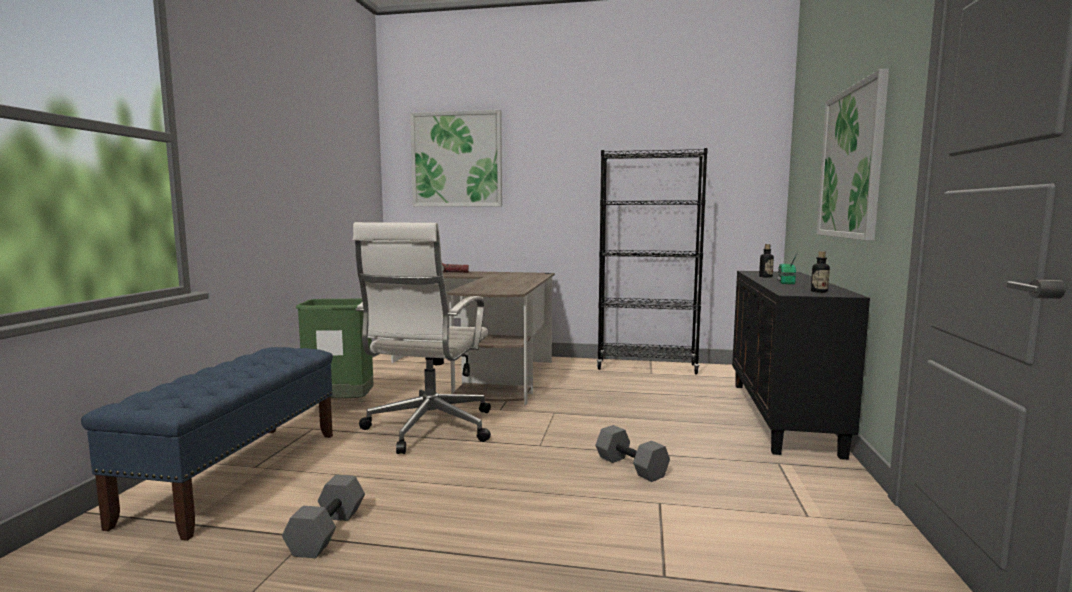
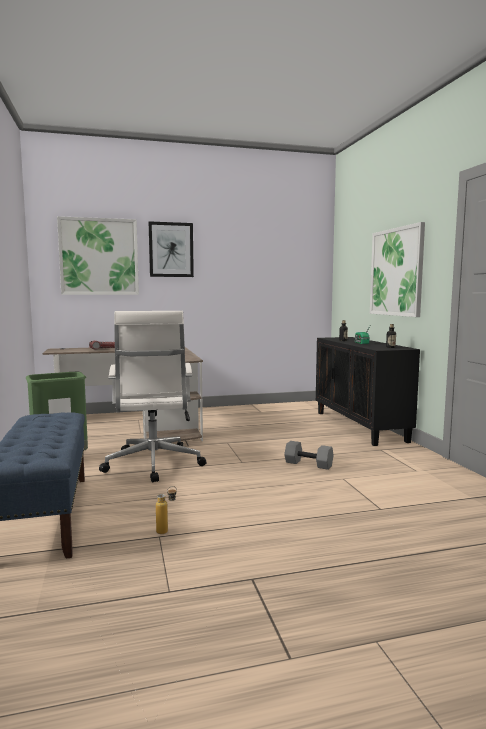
camera: 25 degrees left, 0 degrees up
grey dumbbell [282,475,365,558] -> bottle [156,486,177,534]
black bookcase [597,148,708,375] -> none
none -> picture [149,221,194,277]

